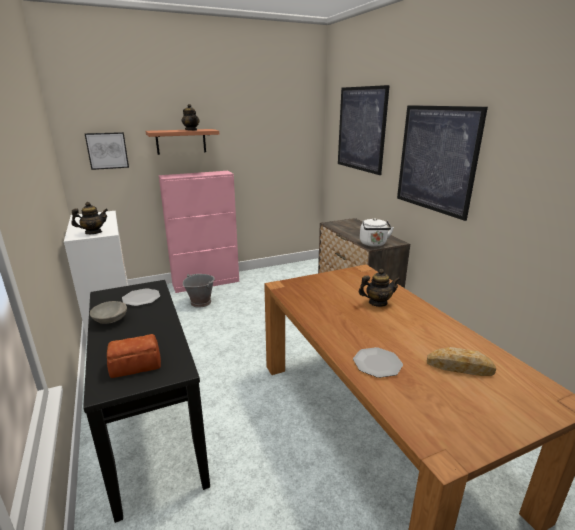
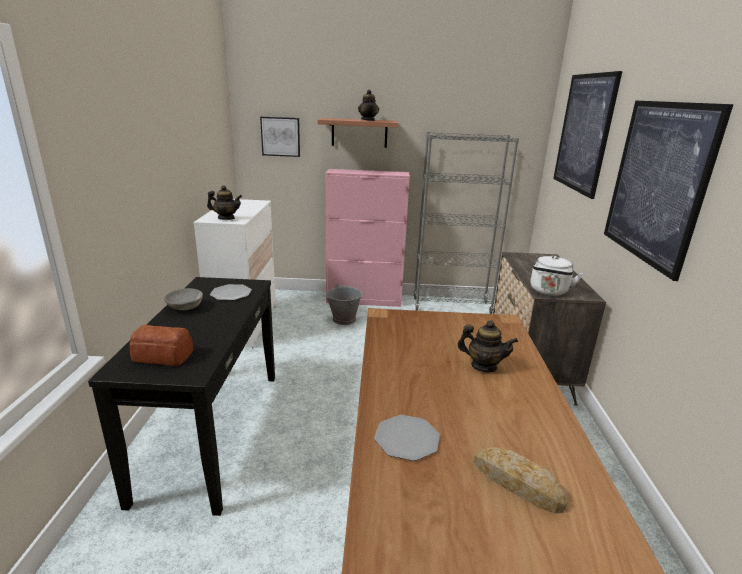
camera: 25 degrees right, 0 degrees up
none -> grey bookcase [414,132,519,314]

